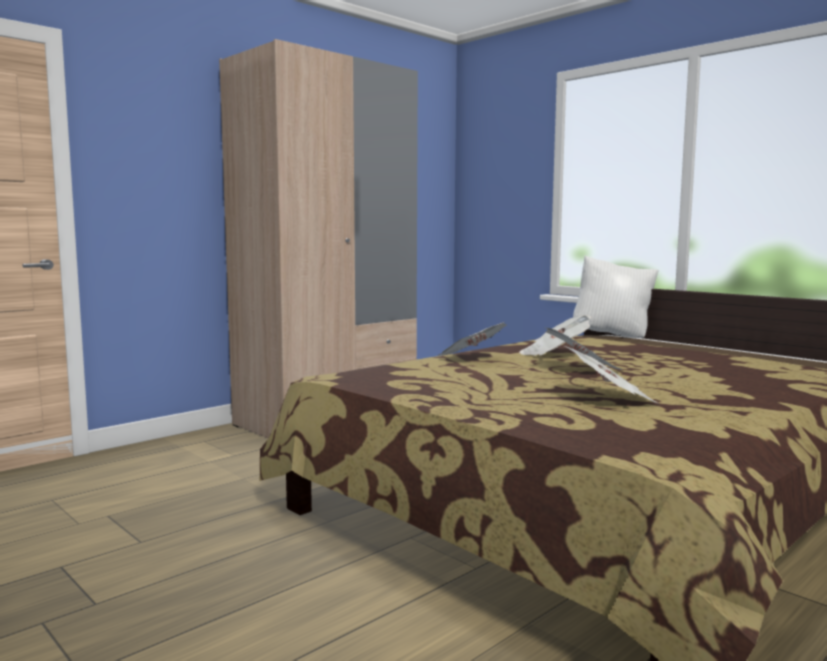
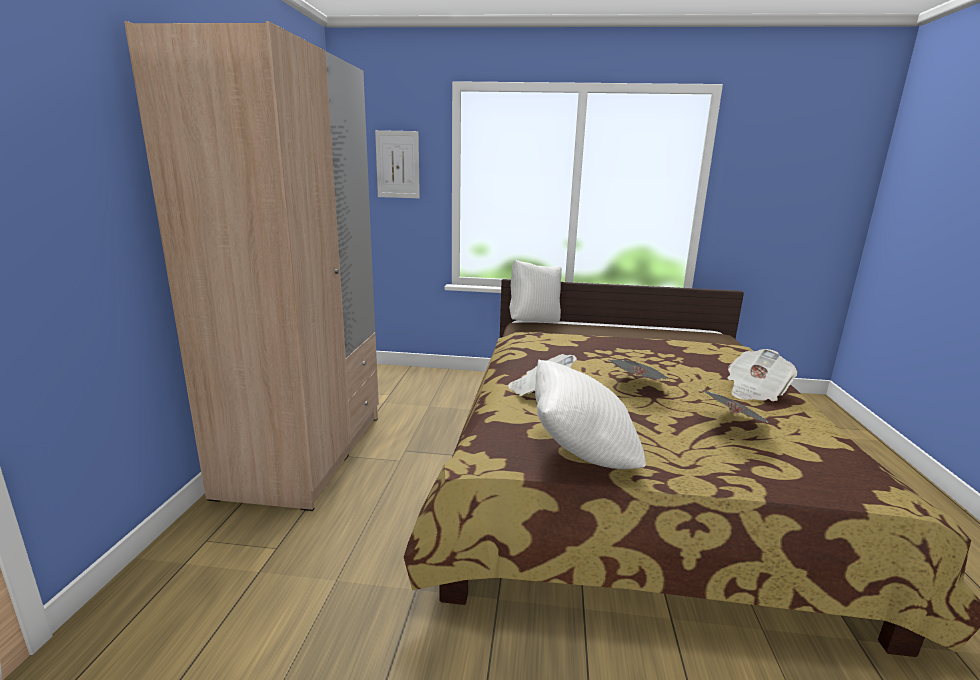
camera: 40 degrees left, 10 degrees up
newspaper [519,315,592,356] -> newspaper moved to [727,349,797,401]
none -> picture [375,130,420,198]
none -> white pillow [535,360,646,469]

